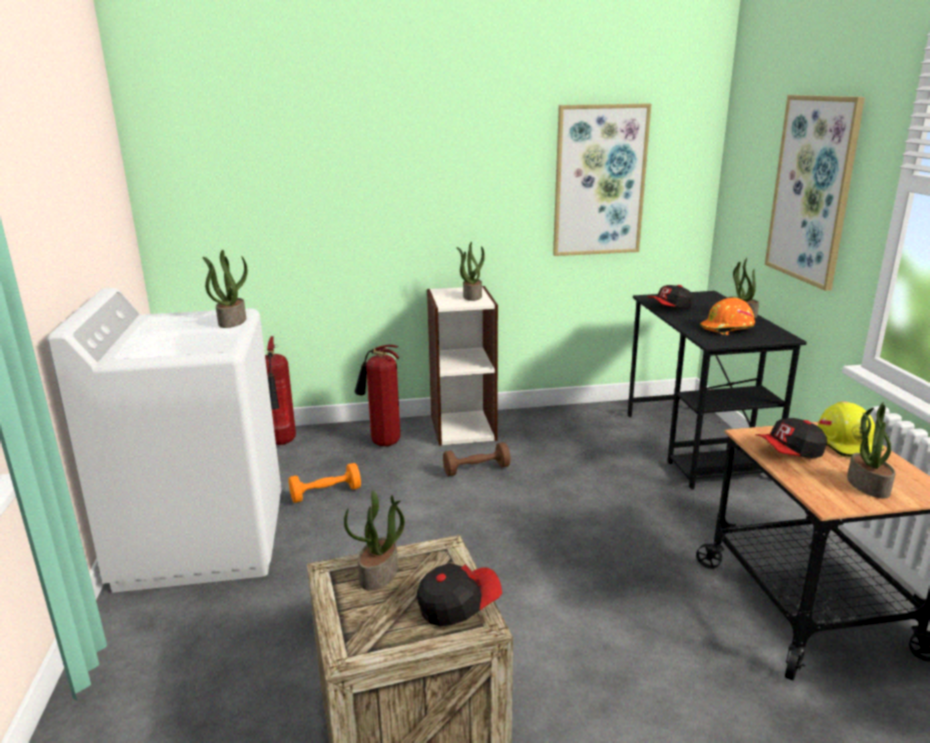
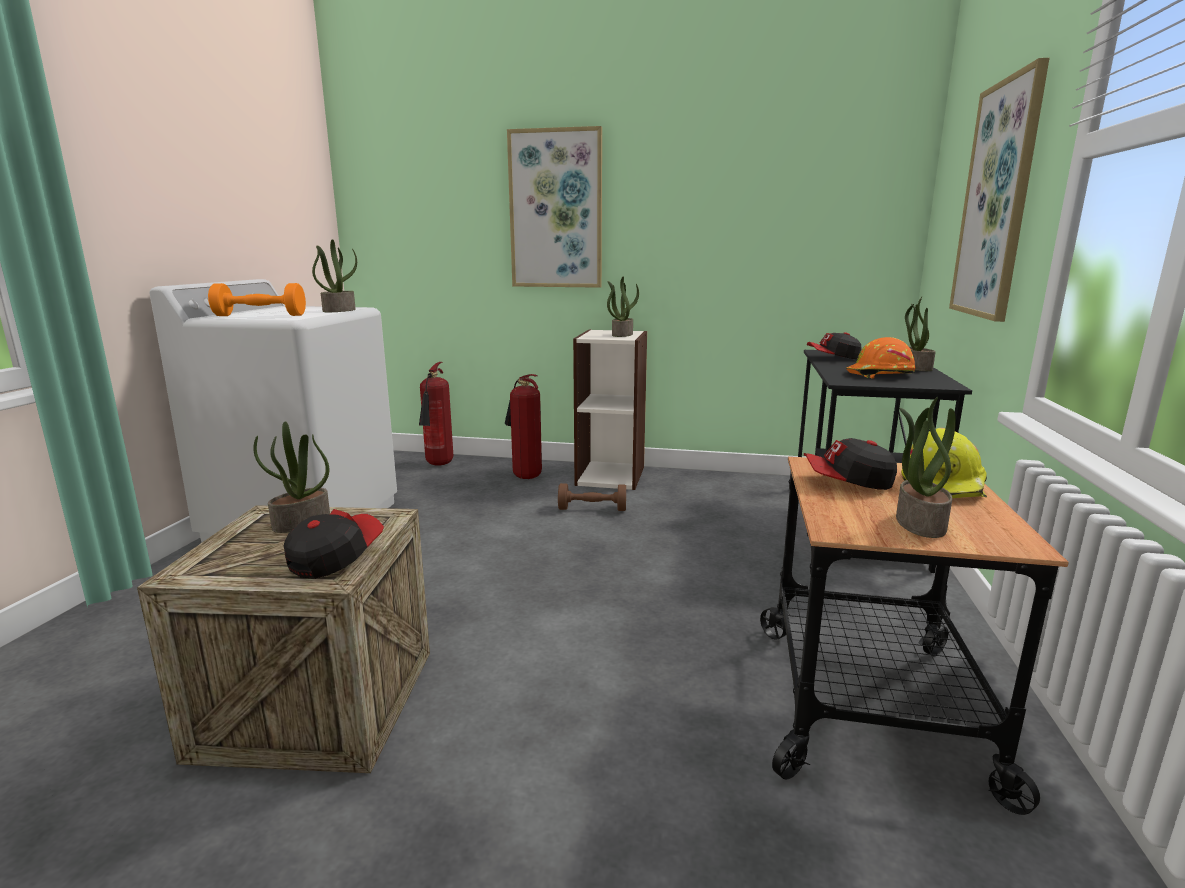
camera: 20 degrees right, 5 degrees down
orange dumbbell [289,463,361,503] -> orange dumbbell moved to [208,283,306,316]
cap [417,563,502,626] -> cap turned 60 degrees counterclockwise [284,509,384,579]
picture [553,104,651,256] -> picture moved to [507,126,602,288]

